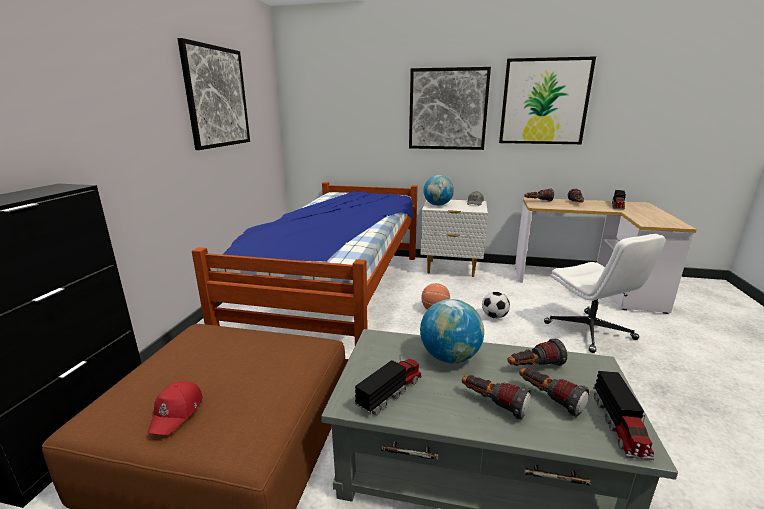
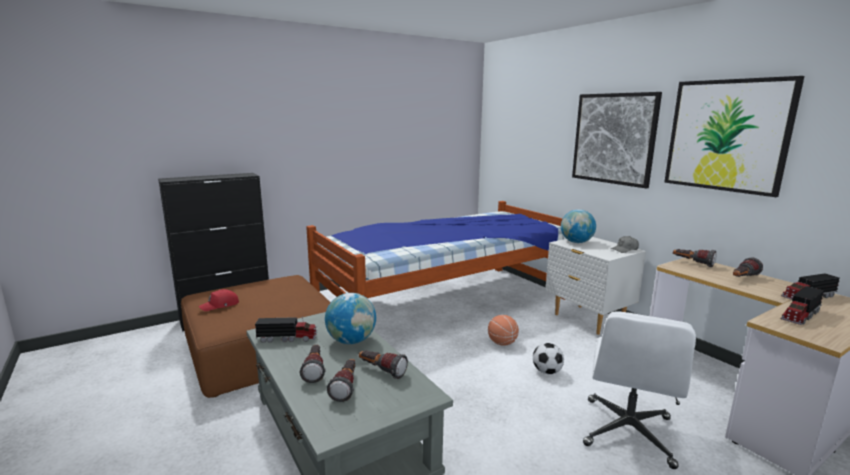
camera: 45 degrees right, 5 degrees down
picture [177,38,250,150] -> none
toy truck [593,371,654,460] -> toy truck moved to [781,286,824,325]

